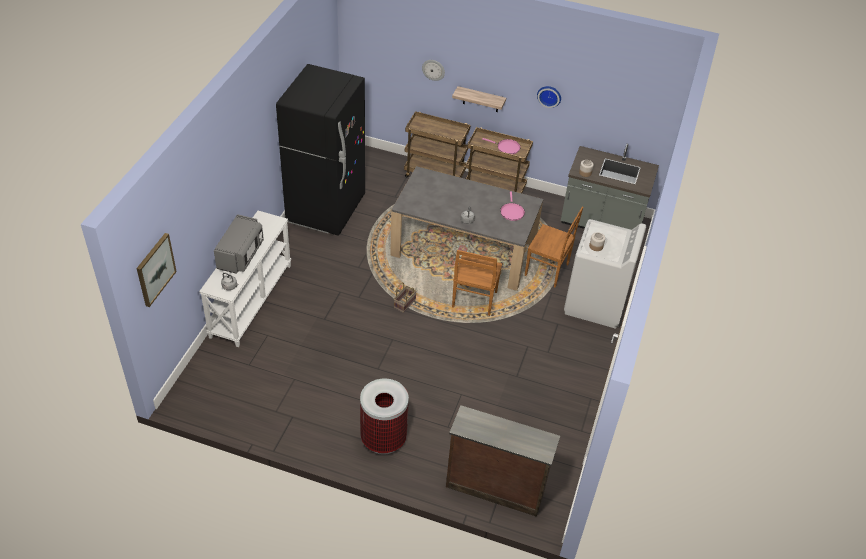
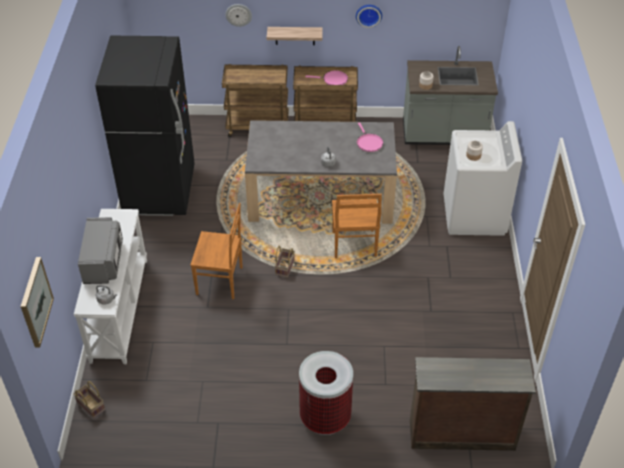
camera: 15 degrees left, 0 degrees up
brown chair [525,206,583,288] -> brown chair moved to [190,203,243,299]
none -> basket [74,381,105,419]

